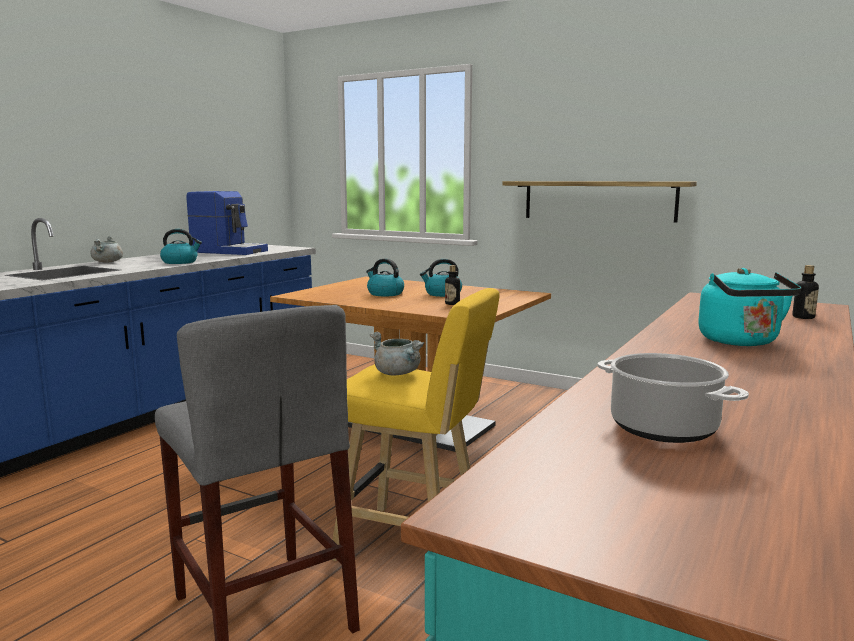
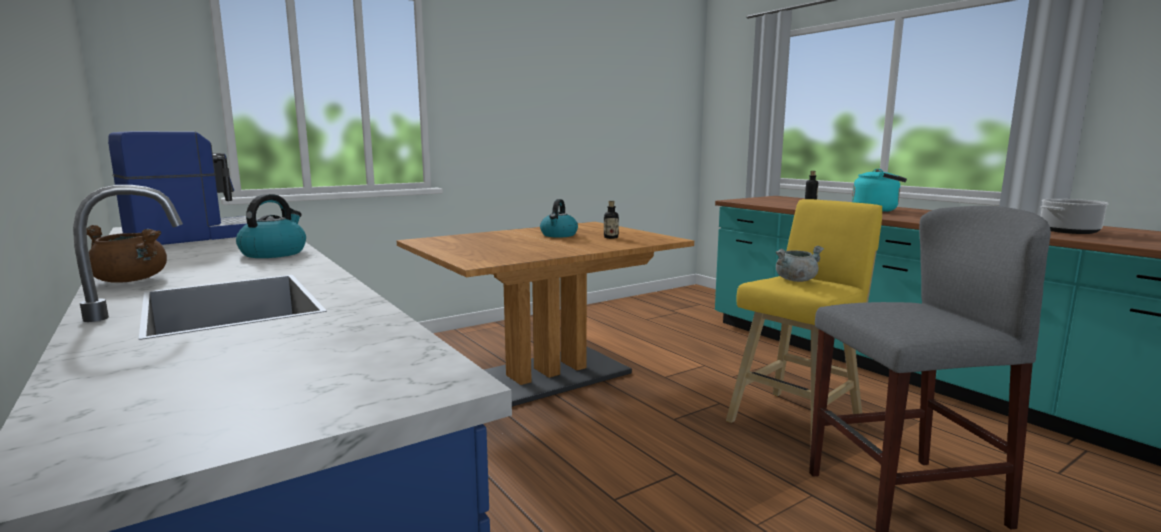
camera: 65 degrees left, 0 degrees up
grey cooking pot [90,236,123,262] -> brown cooking pot [86,225,167,283]
kettle [366,259,404,296] -> none
shelf [502,181,697,223] -> none

